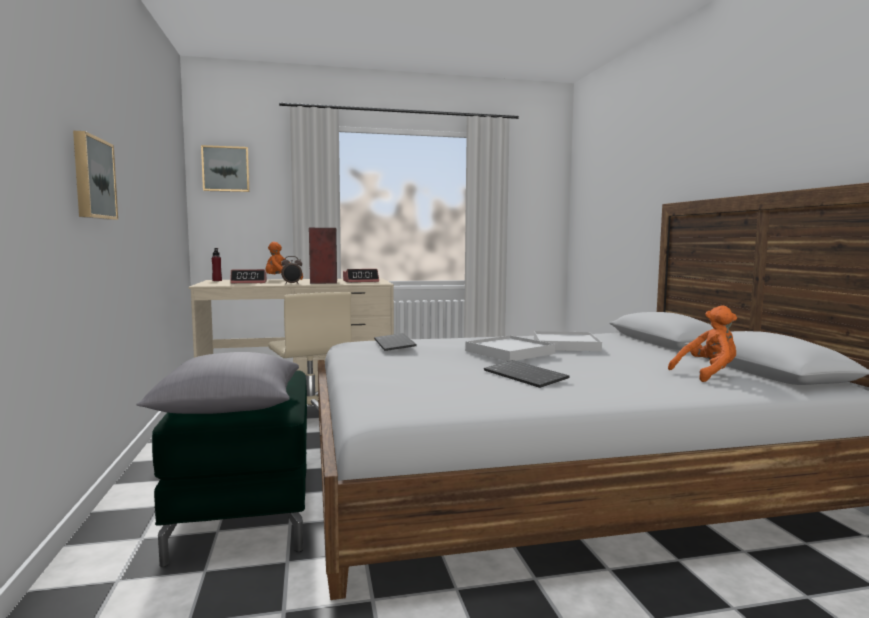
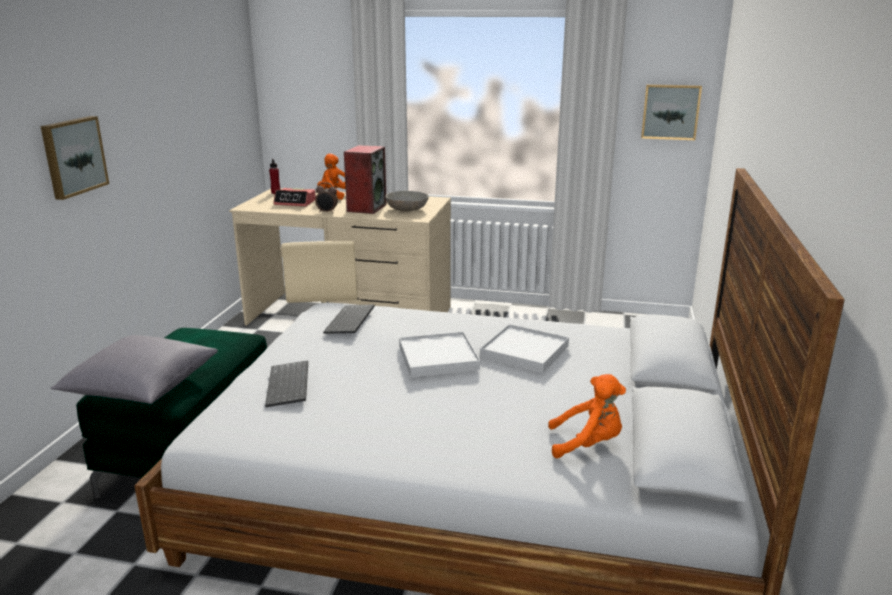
camera: 25 degrees right, 15 degrees up
picture [201,145,250,192] -> picture moved to [641,84,702,140]
alarm clock [343,269,379,283] -> grey bowl [385,191,429,211]
keyboard [484,360,569,388] -> keyboard moved to [265,360,308,407]

